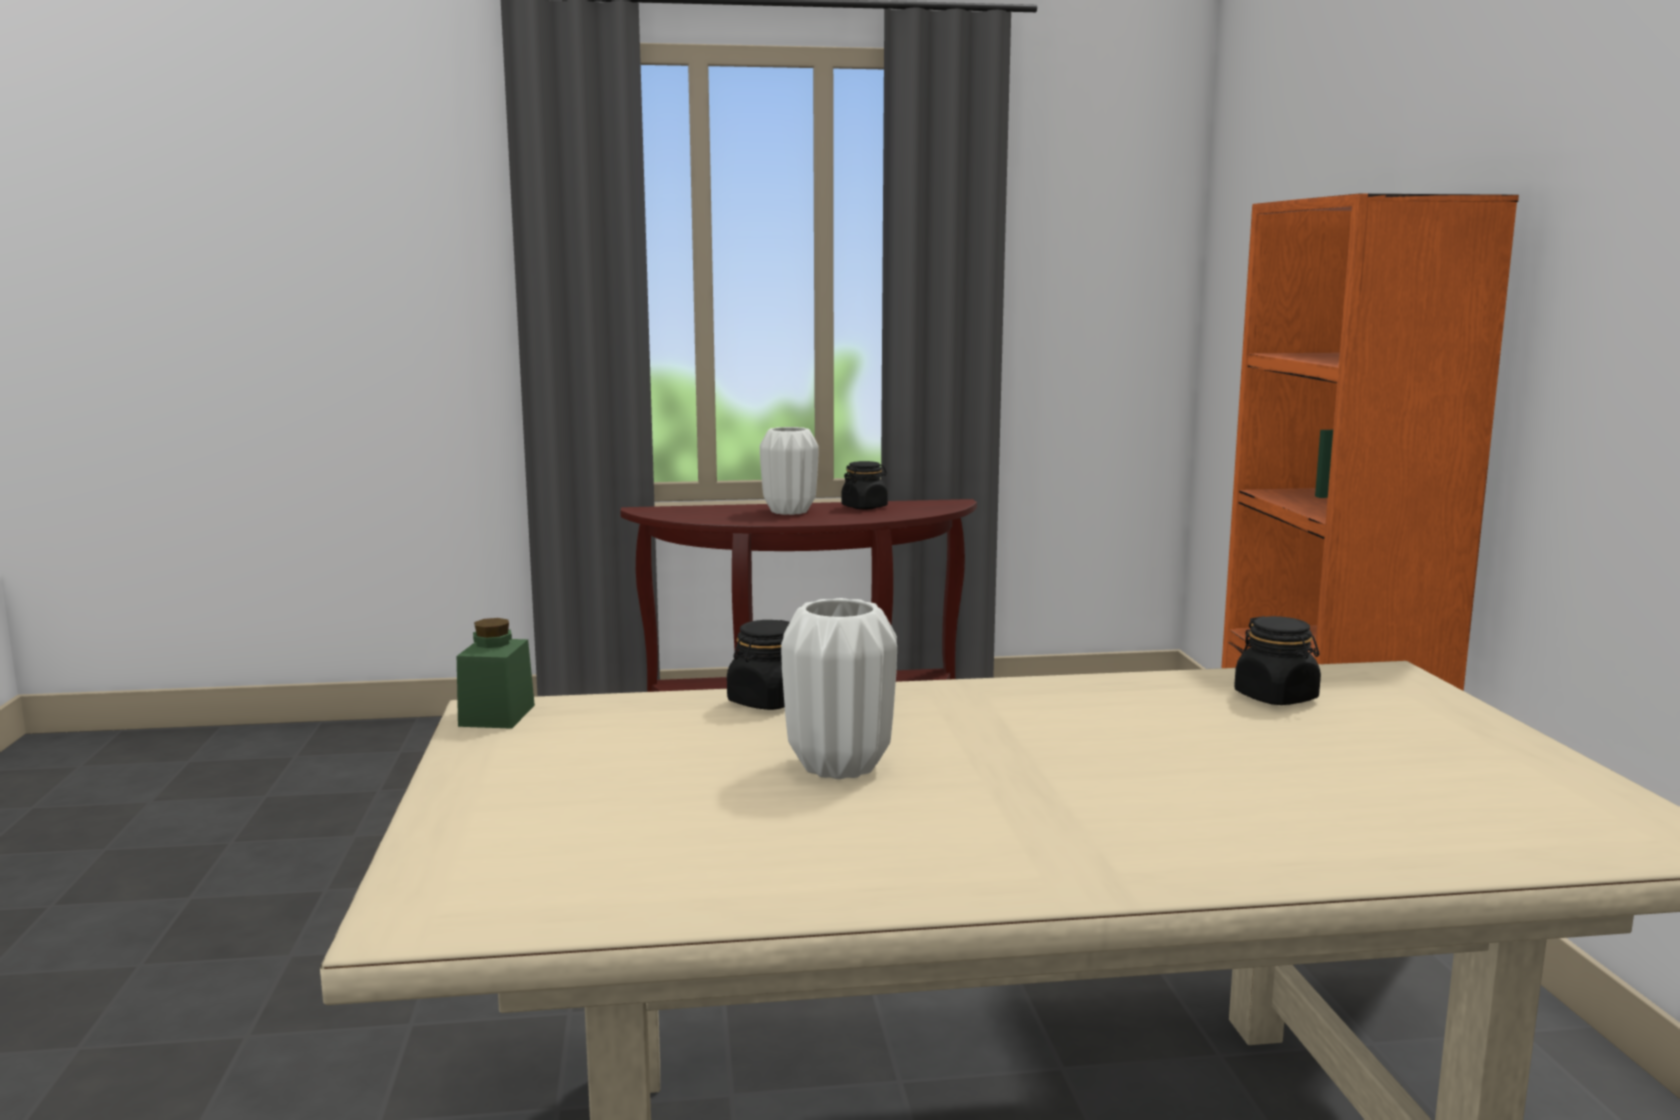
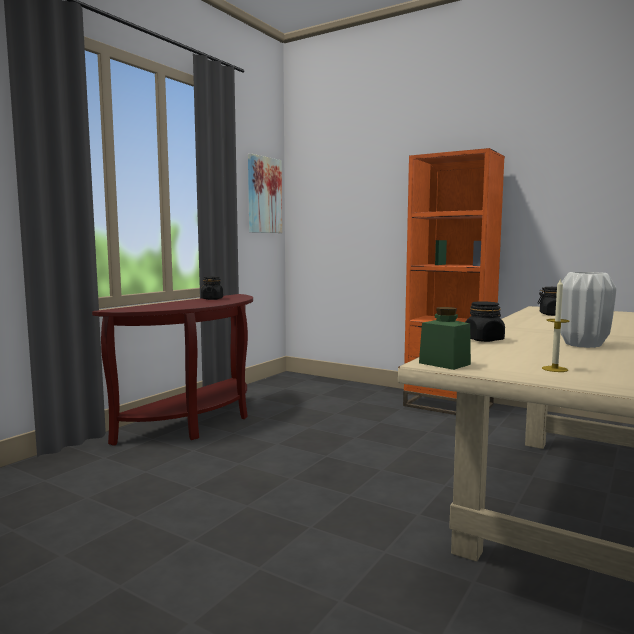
camera: 50 degrees left, 5 degrees down
white vase [760,427,819,515] -> none
none -> picture [248,154,282,233]
none -> candle [542,278,569,372]

